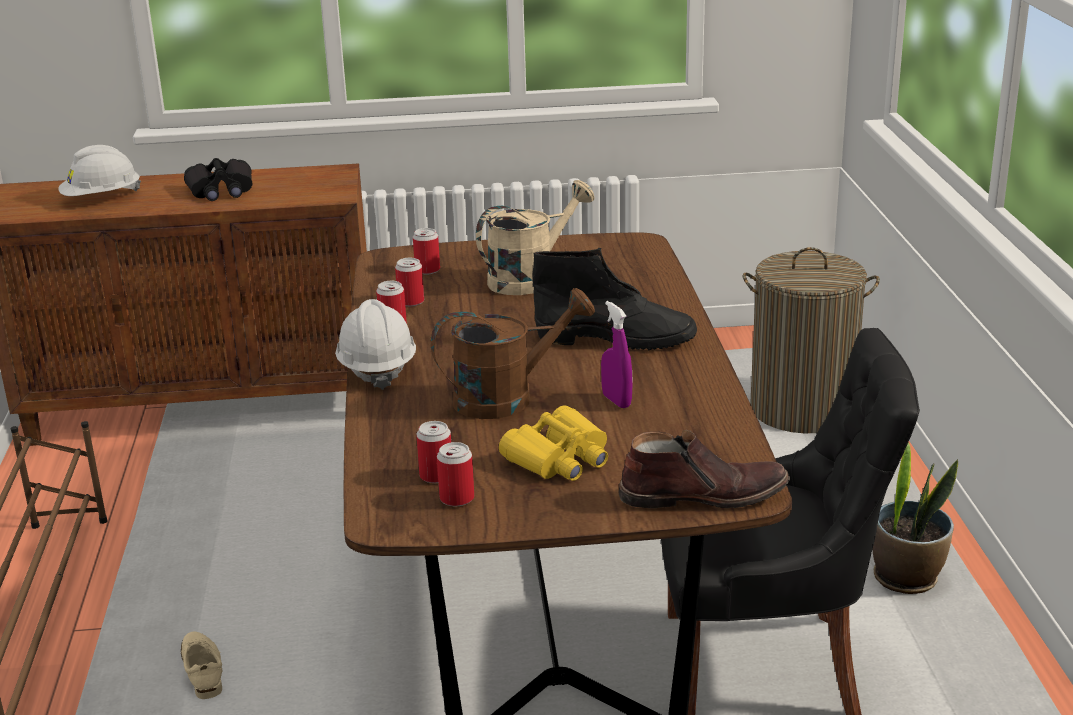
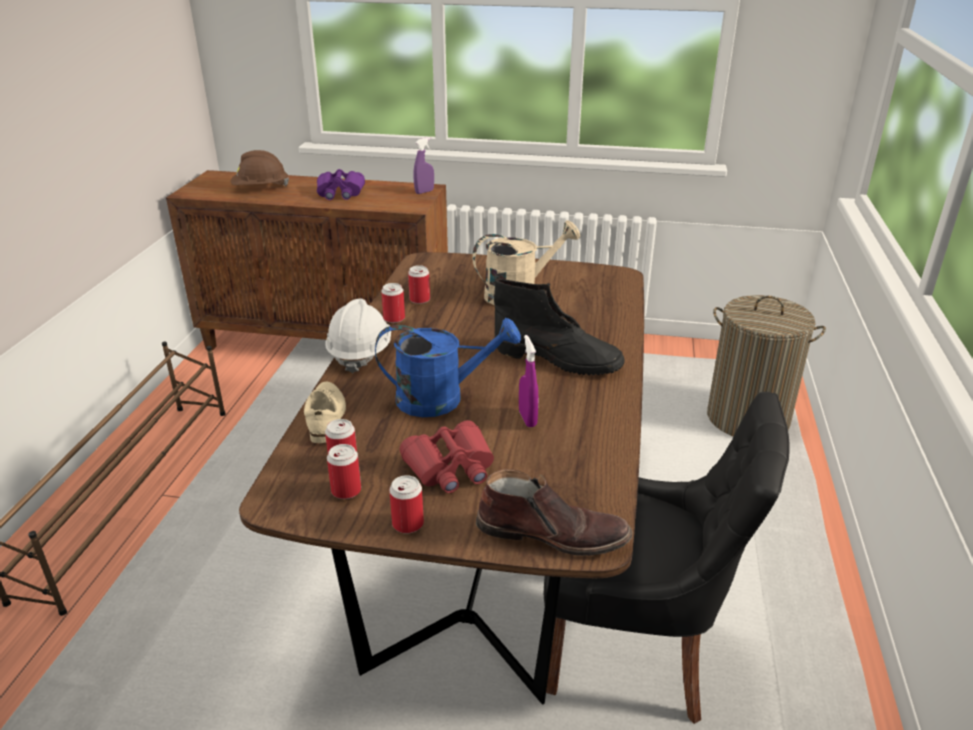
camera: 15 degrees right, 5 degrees up
white hard hat [58,145,141,196] -> brown hard hat [230,150,289,186]
beige shoe [181,631,222,699] -> beige shoe moved to [304,382,346,443]
black binoculars [184,158,252,201] -> purple binoculars [317,169,365,200]
can [413,228,440,274] -> can moved to [389,475,424,534]
brown watering can [431,288,595,419] -> blue watering can [375,318,521,417]
yellow binoculars [499,405,608,481] -> red binoculars [400,420,494,493]
potted plant [873,442,958,594] -> none
none -> purple spray bottle [414,137,434,194]

